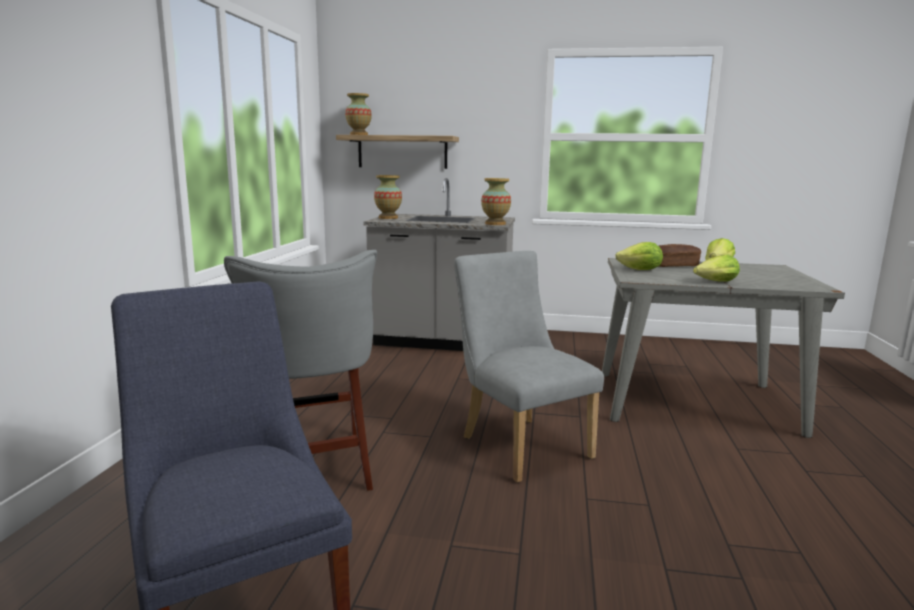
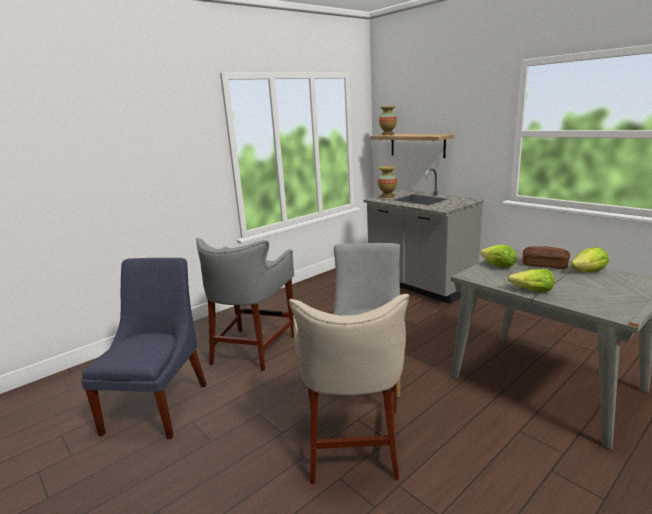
camera: 40 degrees right, 5 degrees up
vase [481,178,511,225] -> none
none -> beige stool [289,294,409,484]

